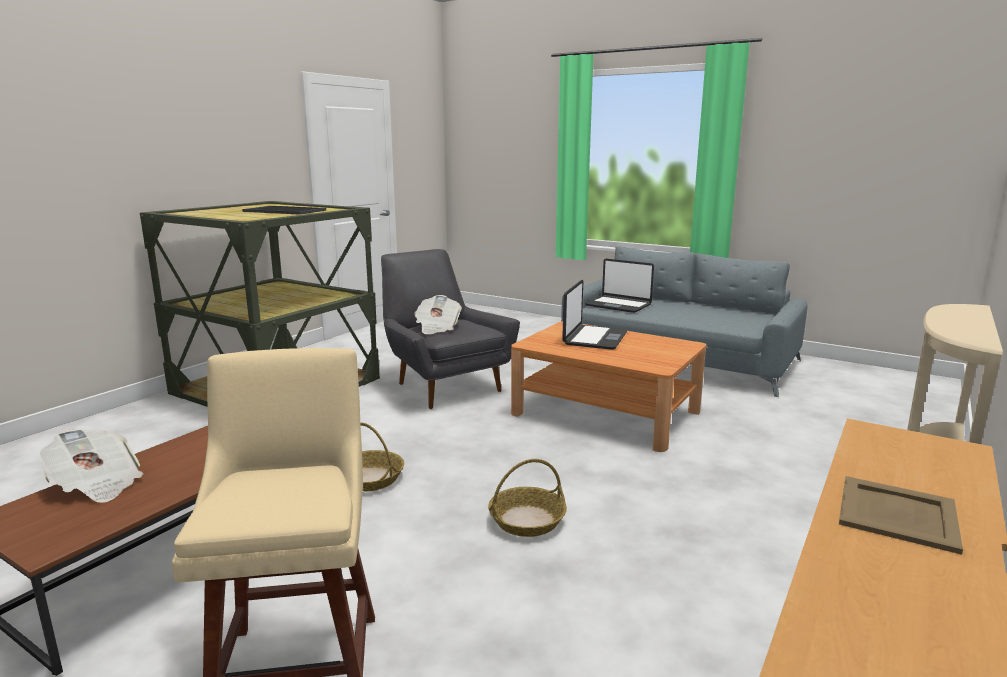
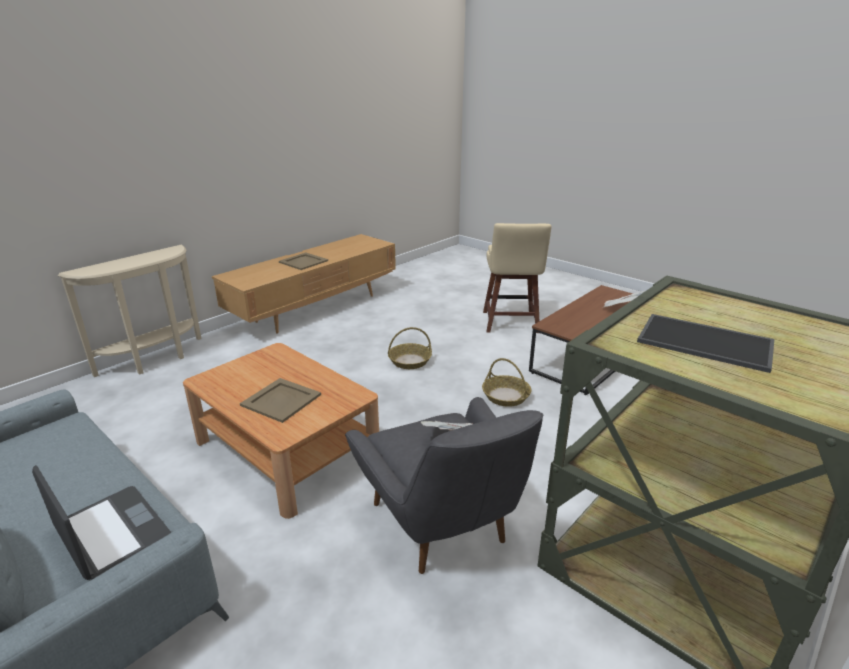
camera: 170 degrees left, 10 degrees up
laptop [562,280,628,350] -> beige tray [240,378,321,423]

